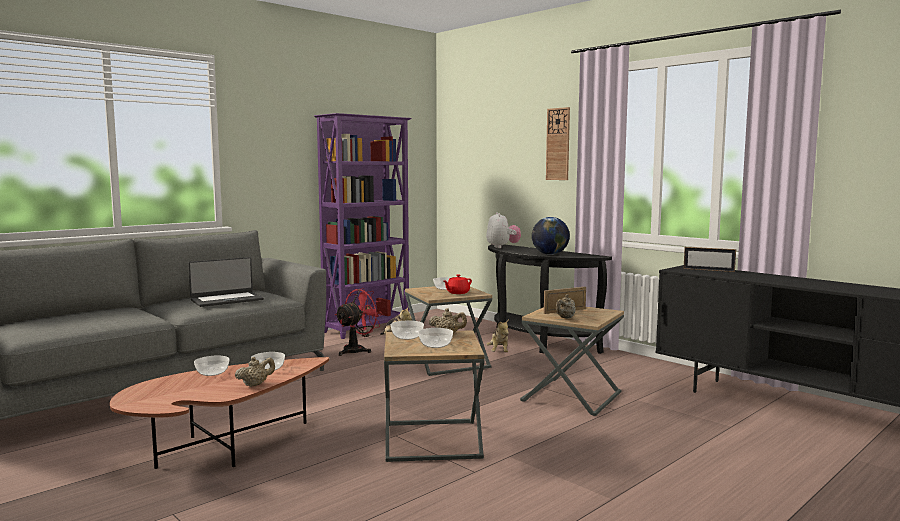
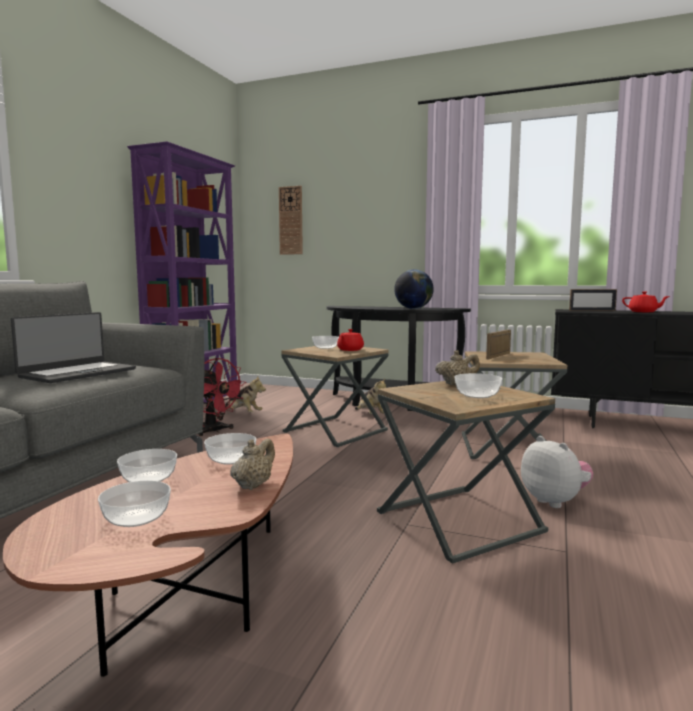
camera: 25 degrees left, 0 degrees up
red fan [335,288,384,356] -> red fan turned 120 degrees clockwise [198,358,247,436]
bowl [391,321,424,340] -> bowl moved to [98,480,171,527]
plush toy [486,212,521,248] -> plush toy moved to [521,436,594,508]
wall clock [546,107,570,180] -> wall clock moved to [279,186,303,255]
beige teapot [556,294,576,319] -> none
none -> red teapot [622,291,670,312]

